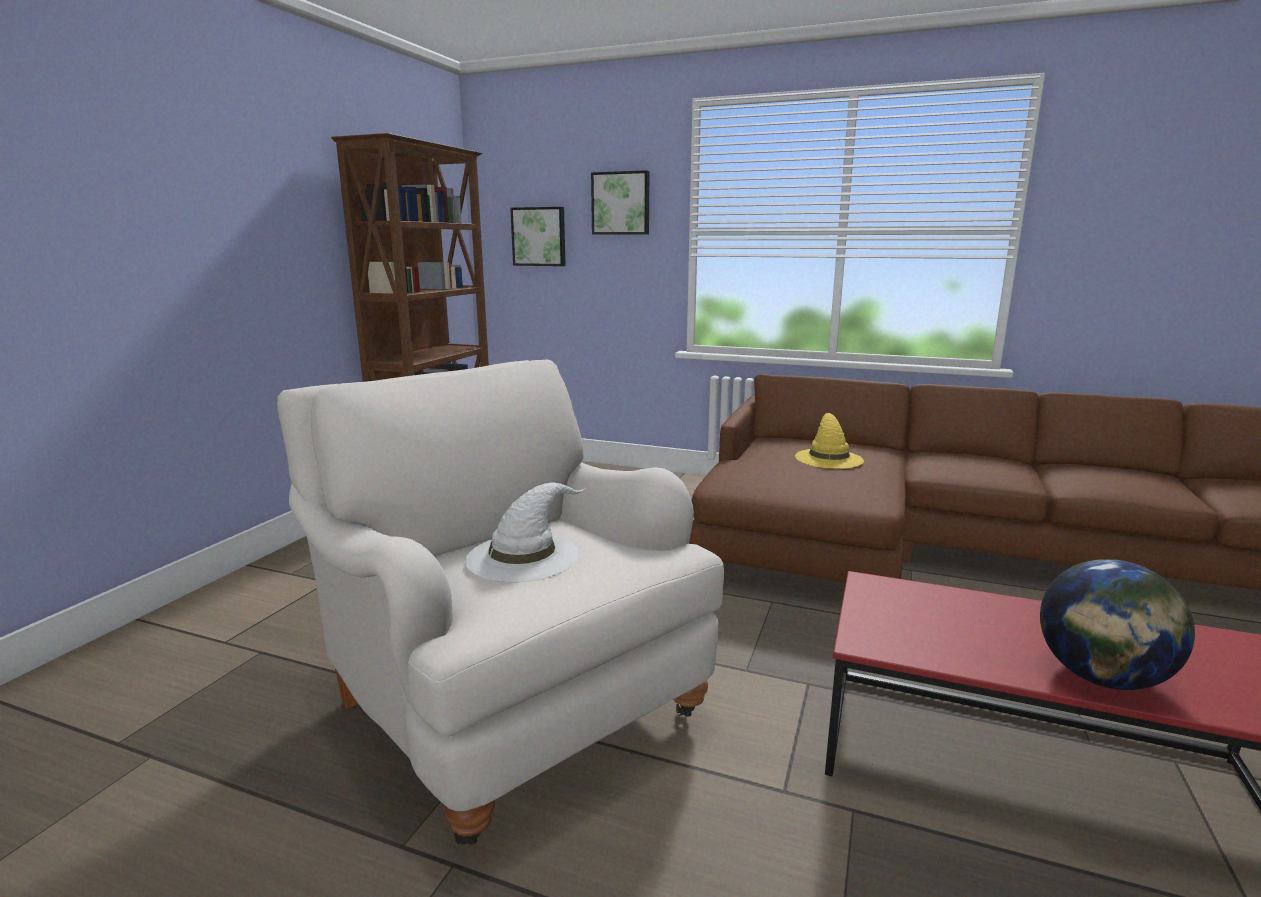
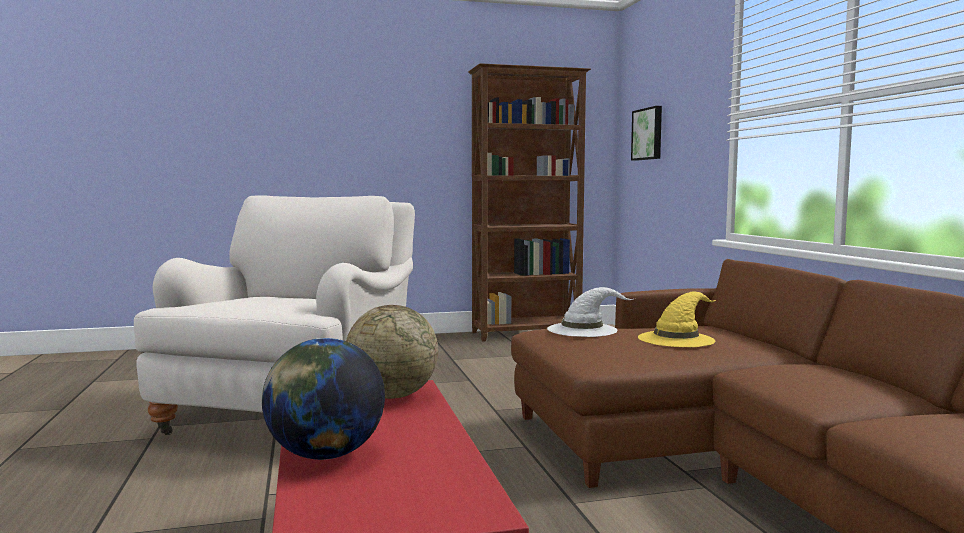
camera: 55 degrees right, 10 degrees down
white hat [465,483,586,582] -> white hat moved to [547,287,633,337]
picture [591,170,649,235] -> none
none -> globe [346,305,438,399]

